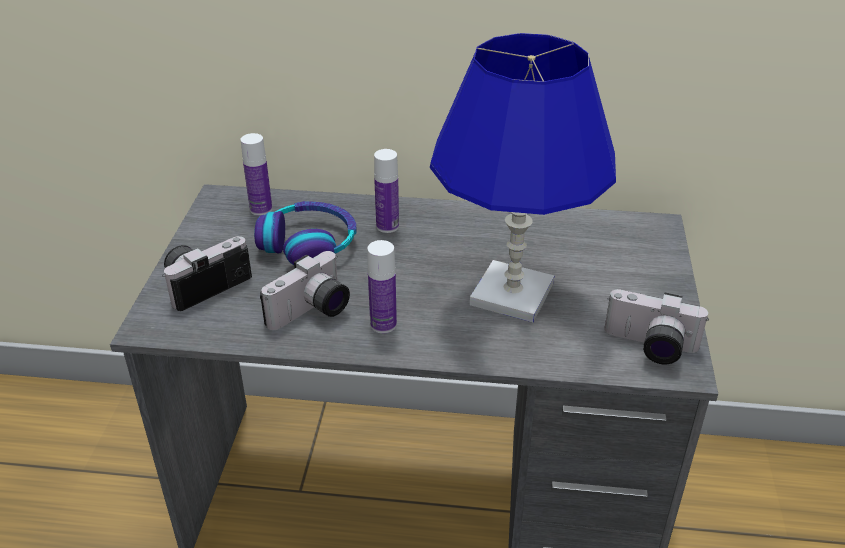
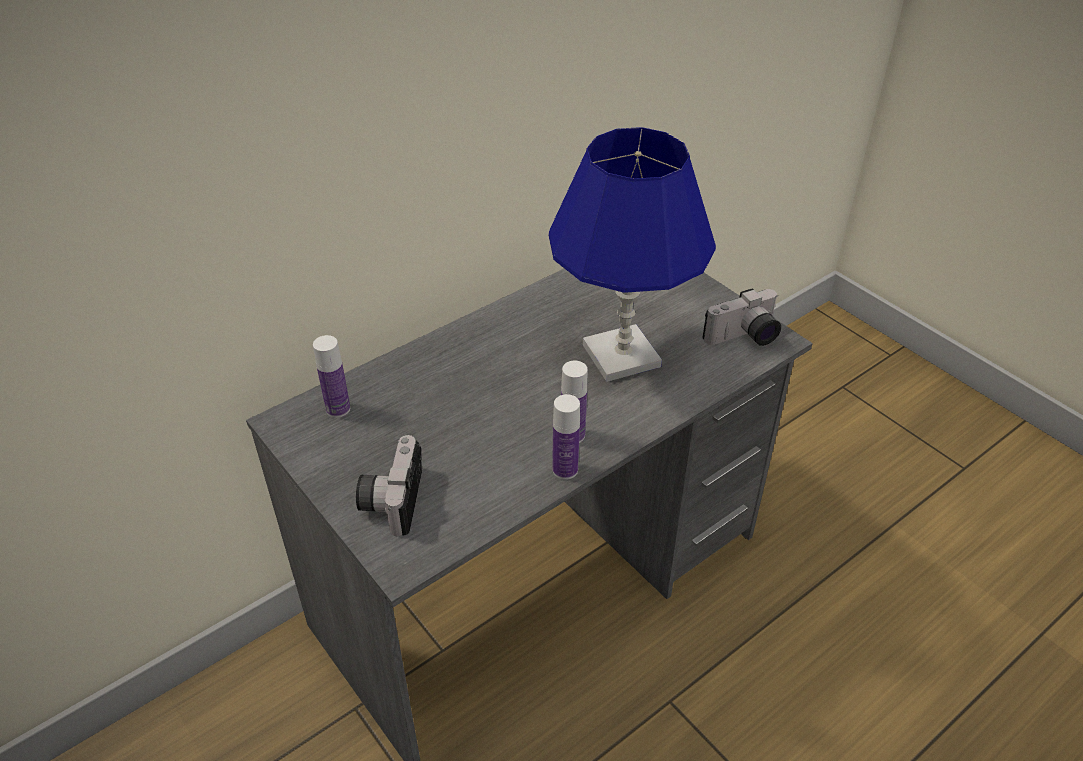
camera: 45 degrees left, 5 degrees up
headphones [254,201,357,265] -> none
camera [260,251,350,330] -> none
bottle [374,149,399,233] -> bottle moved to [552,394,580,480]

